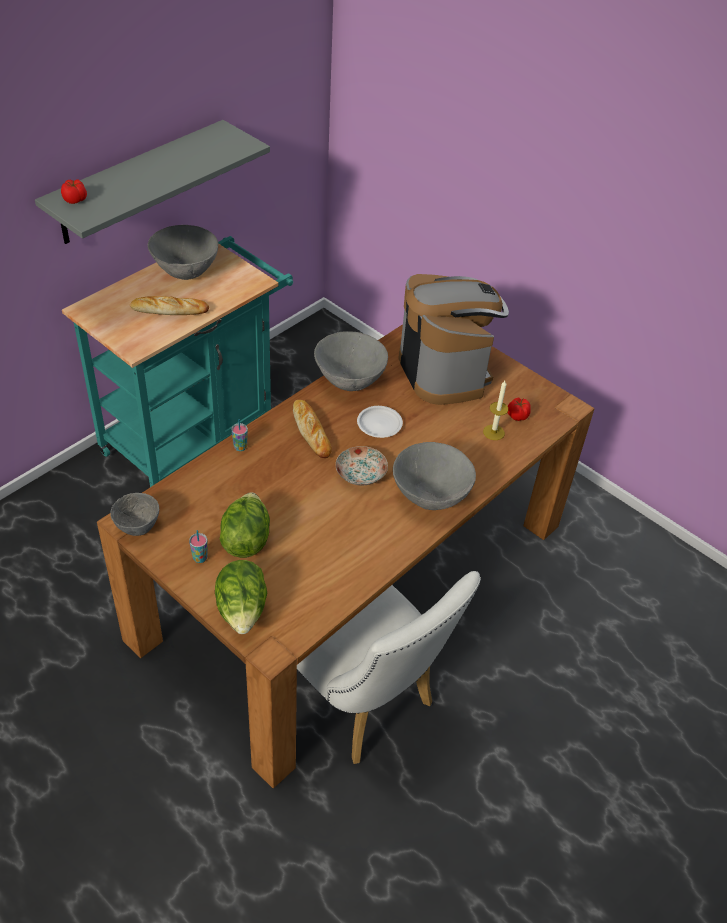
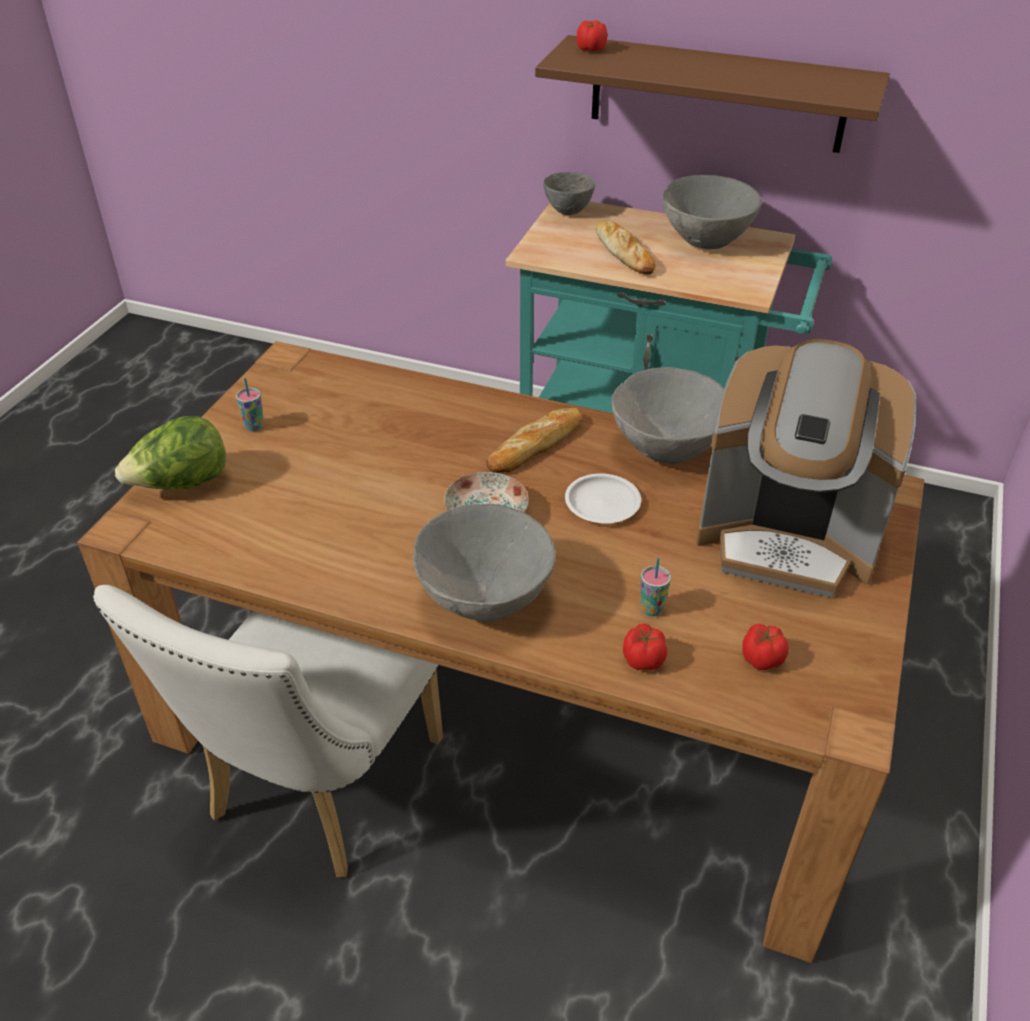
camera: 70 degrees right, 5 degrees down
grey shelf [35,120,270,244] -> brown shelf [535,35,890,153]
grey bowl [110,493,159,536] -> grey bowl moved to [543,172,595,215]
lettuce [220,492,270,558] -> none
cup [231,419,248,451] -> cup moved to [640,558,671,616]
coffee machine [398,274,509,405] -> coffee machine turned 60 degrees clockwise [696,339,916,598]
candle [483,381,508,440] -> none
none -> tomato [623,624,667,670]

